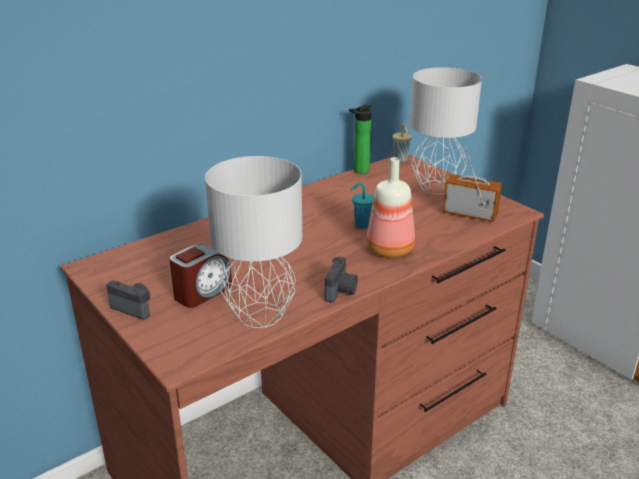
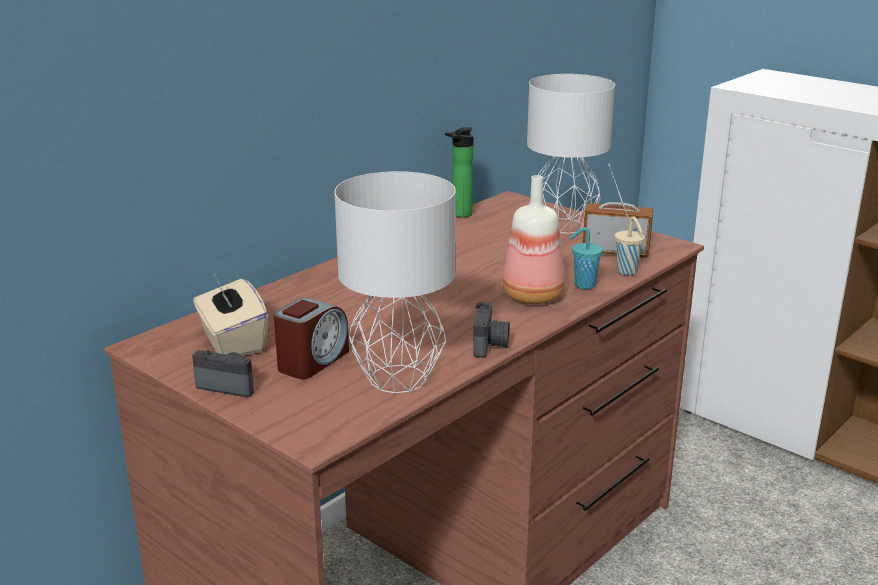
camera: 10 degrees left, 5 degrees down
turquoise cup [350,182,374,229] -> turquoise cup moved to [569,227,603,289]
beige cup [392,123,412,162] -> beige cup moved to [615,216,645,275]
none -> beige tissue box [193,274,268,356]

